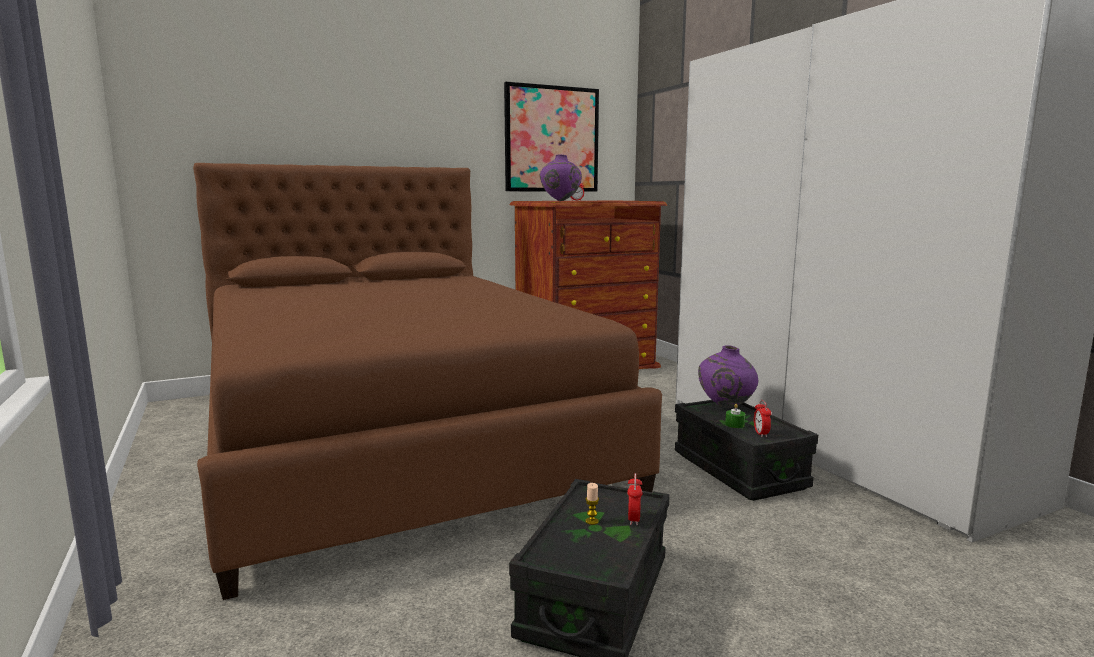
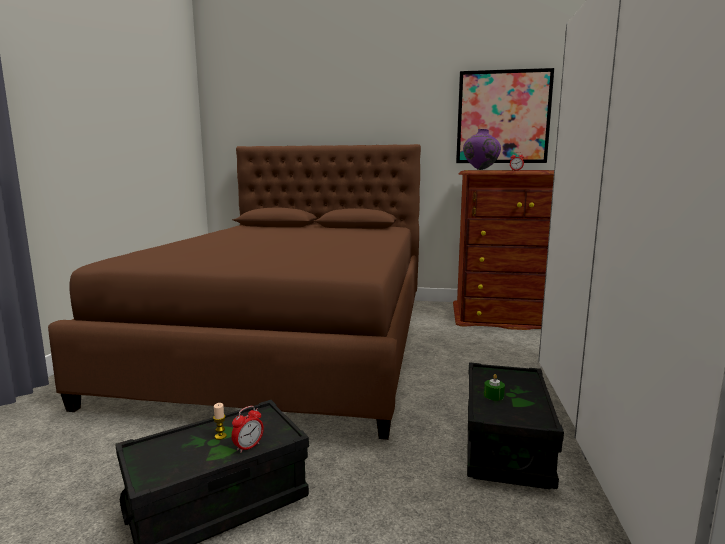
camera: 35 degrees right, 0 degrees up
purple vase [698,345,758,408] -> none
alarm clock [754,400,771,437] -> none

